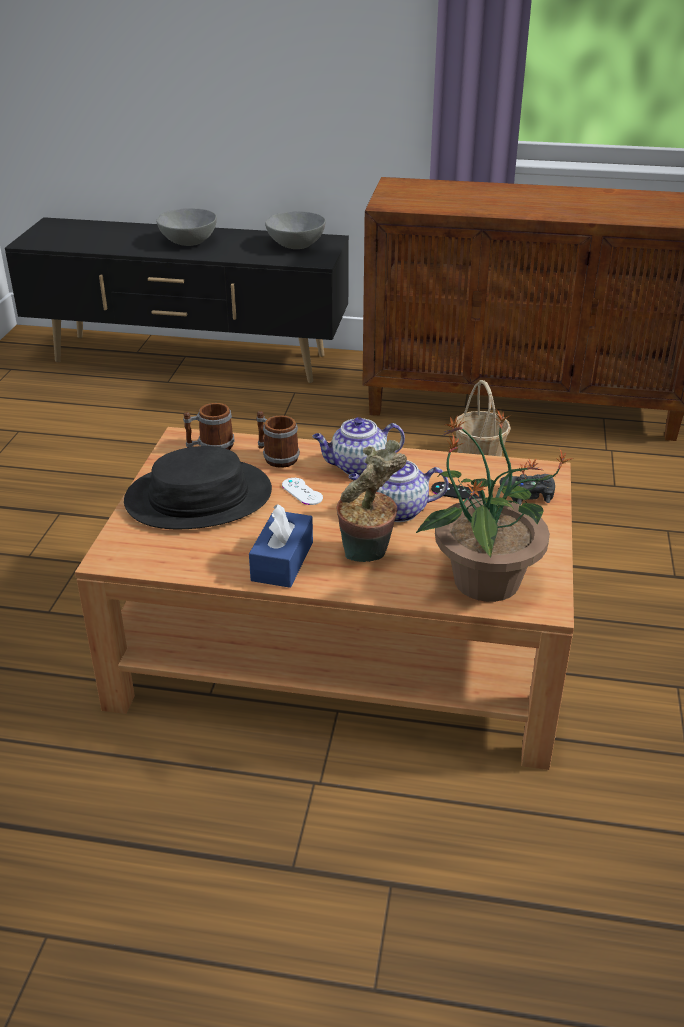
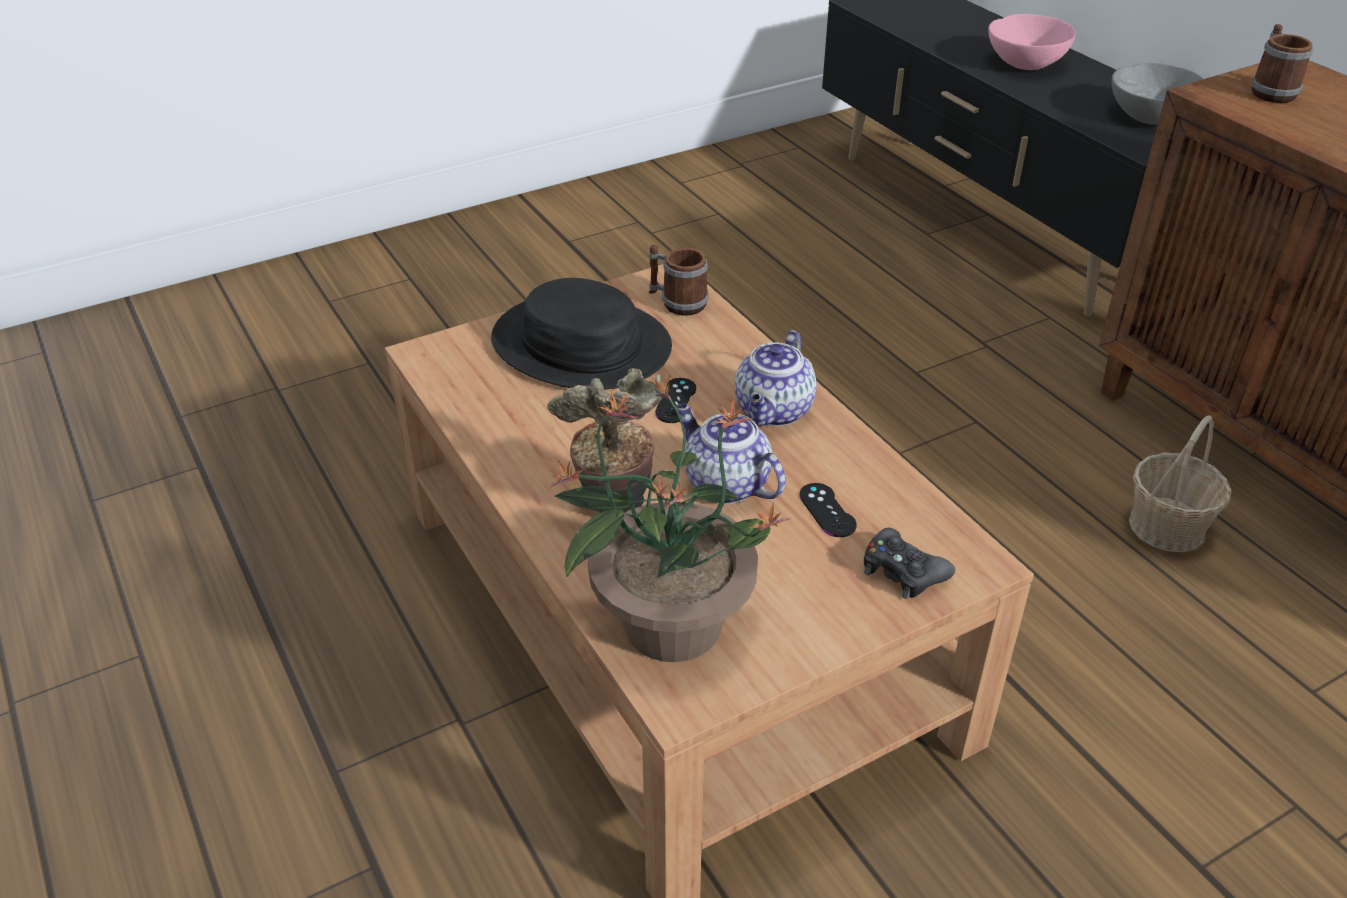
camera: 50 degrees right, 5 degrees up
grey bowl [156,208,217,246] -> pink bowl [988,14,1075,70]
blue tissue box [249,504,313,588] -> none
mug [256,411,300,468] -> mug moved to [1251,24,1313,103]
white game controller [282,478,323,505] -> black game controller [655,378,696,423]
teapot [312,417,405,476] -> teapot turned 105 degrees counterclockwise [735,330,817,426]

